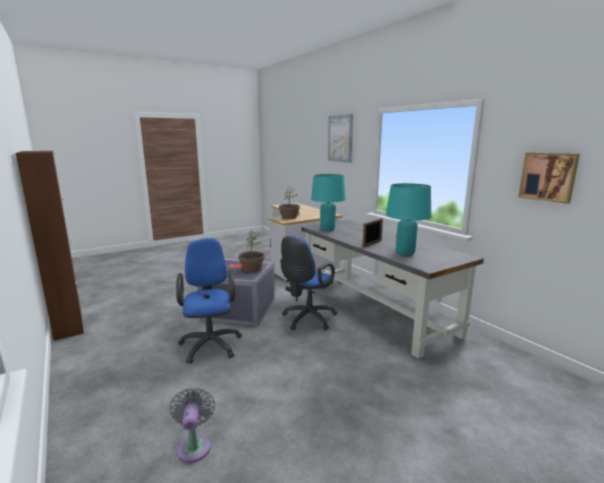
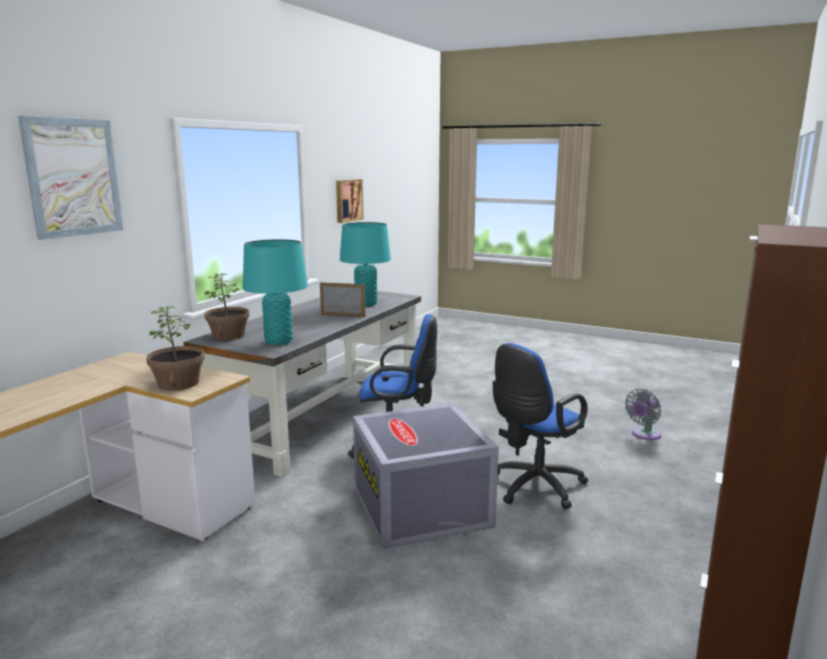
camera: 120 degrees left, 0 degrees up
potted plant [238,231,265,272] -> potted plant moved to [204,273,250,340]

